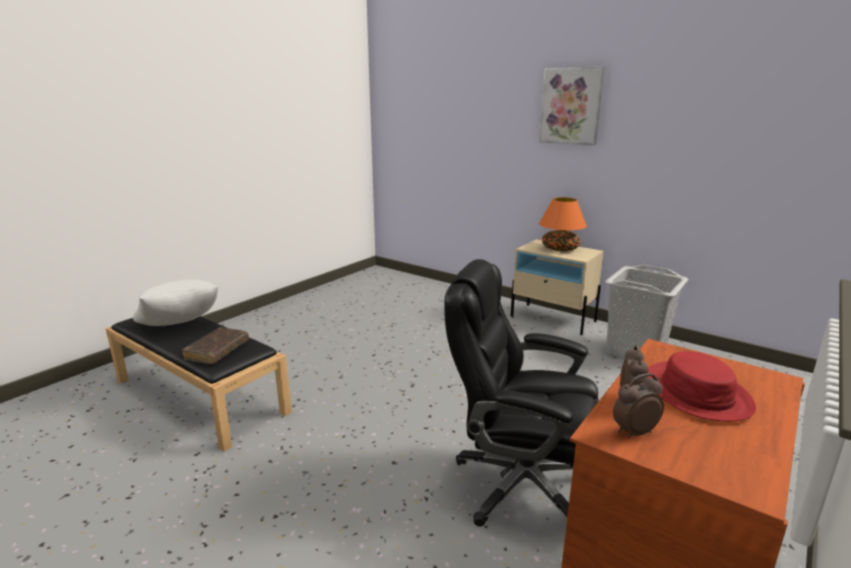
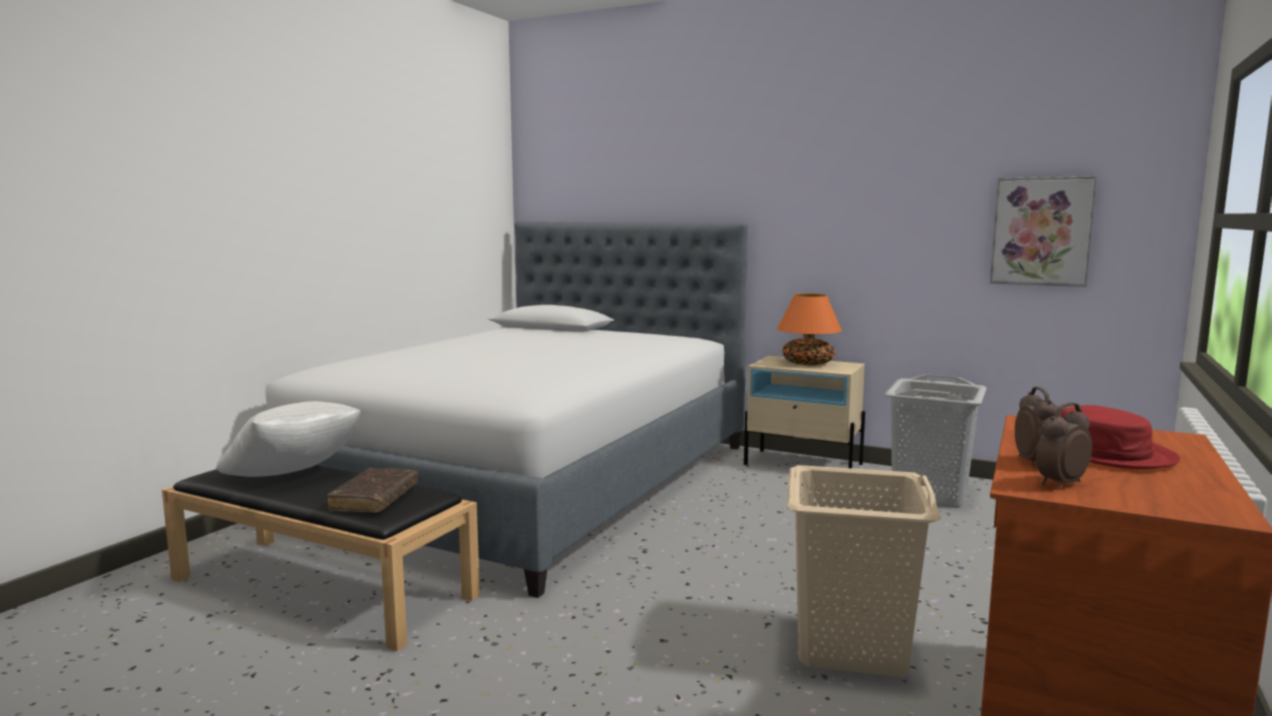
camera: 10 degrees left, 10 degrees down
black office chair [444,259,599,527] -> beige laundry basket [787,465,941,677]
picture [539,67,605,145] -> picture moved to [990,176,1097,287]
none -> bed [238,221,748,598]

